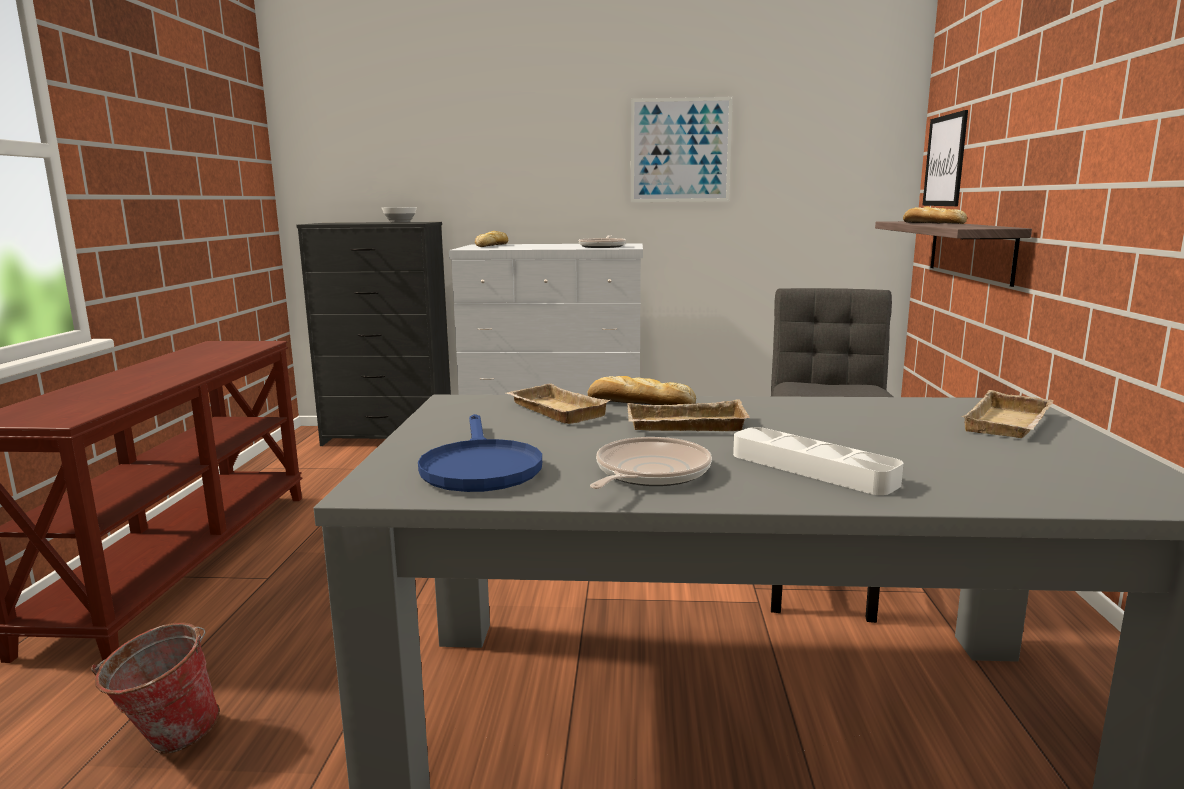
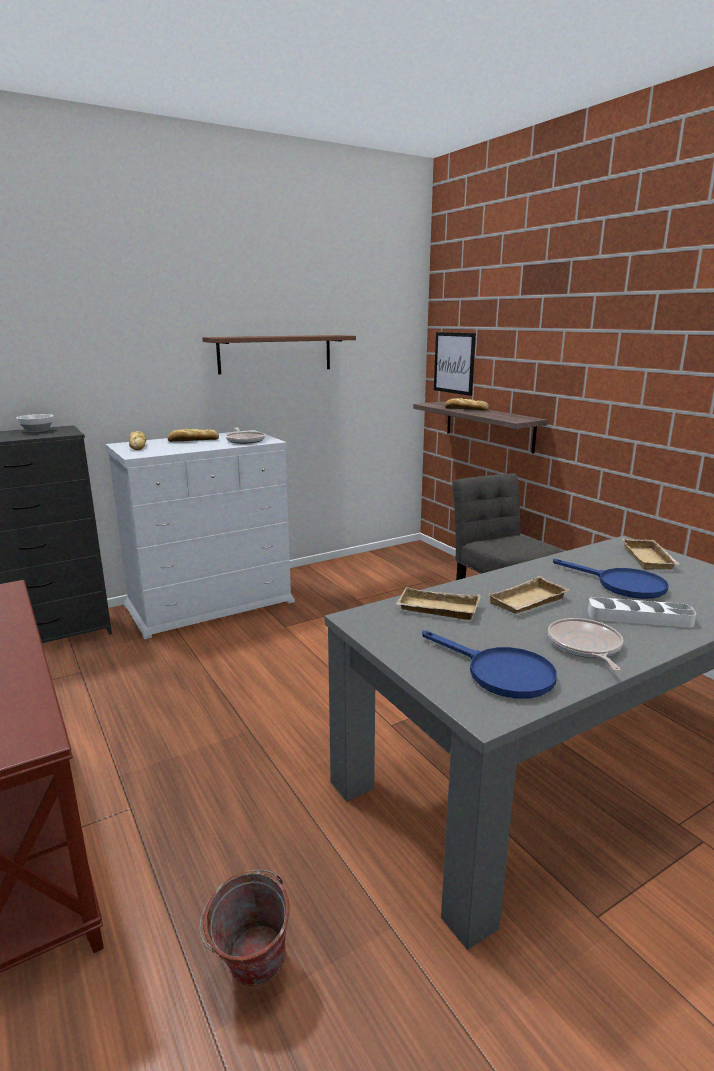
camera: 35 degrees left, 5 degrees up
bread [588,376,696,405] -> bread moved to [168,429,219,442]
picture [631,97,733,202] -> brown shelf [202,335,356,374]
none -> blue frying pan [553,559,669,599]

